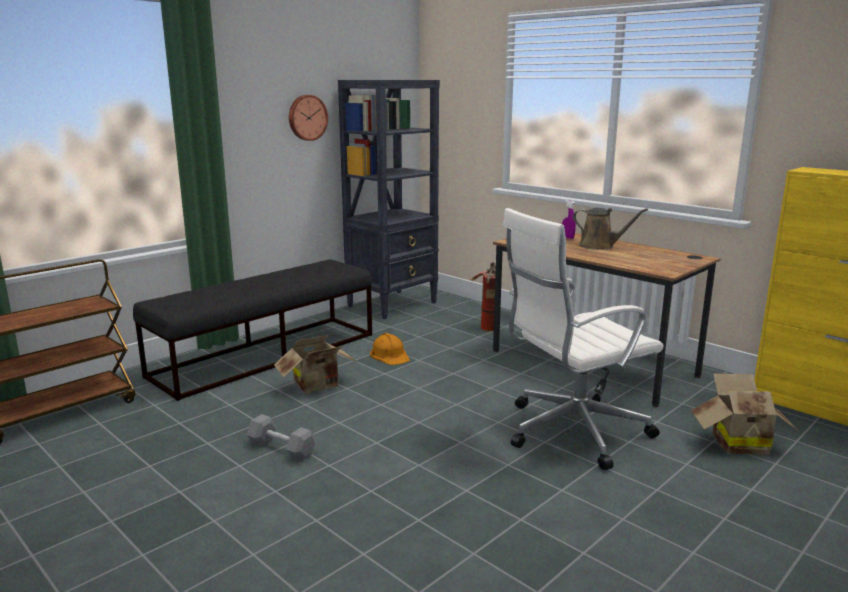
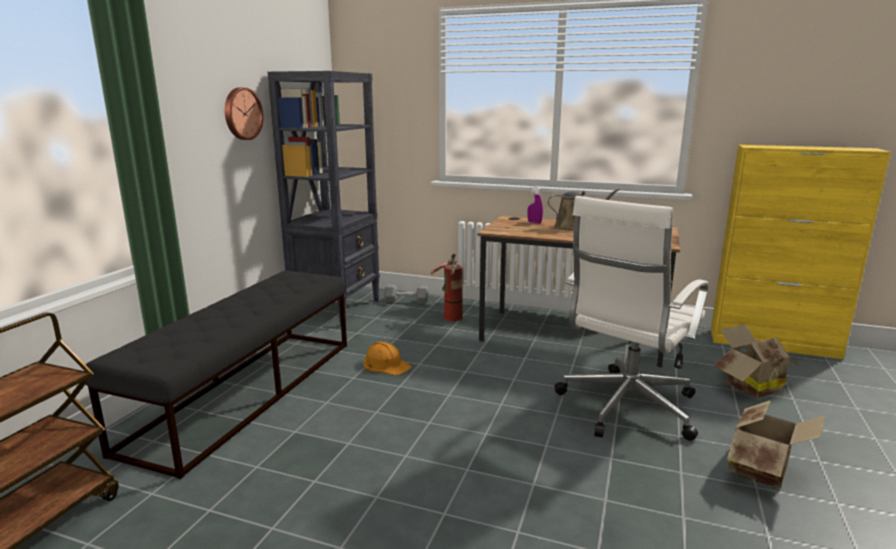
camera: 25 degrees left, 0 degrees up
grey dumbbell [247,414,316,461] -> grey dumbbell moved to [384,284,429,304]
cardboard box [274,335,356,393] -> cardboard box moved to [727,400,825,488]

